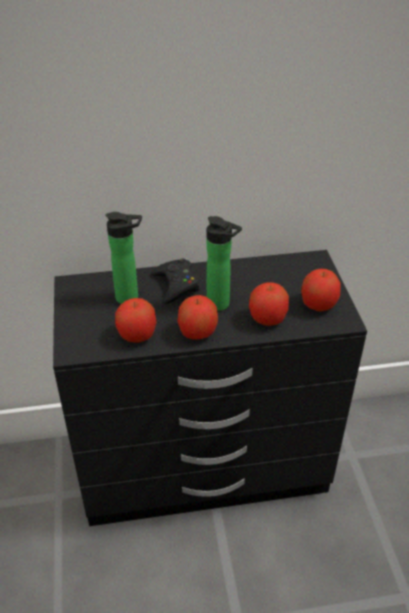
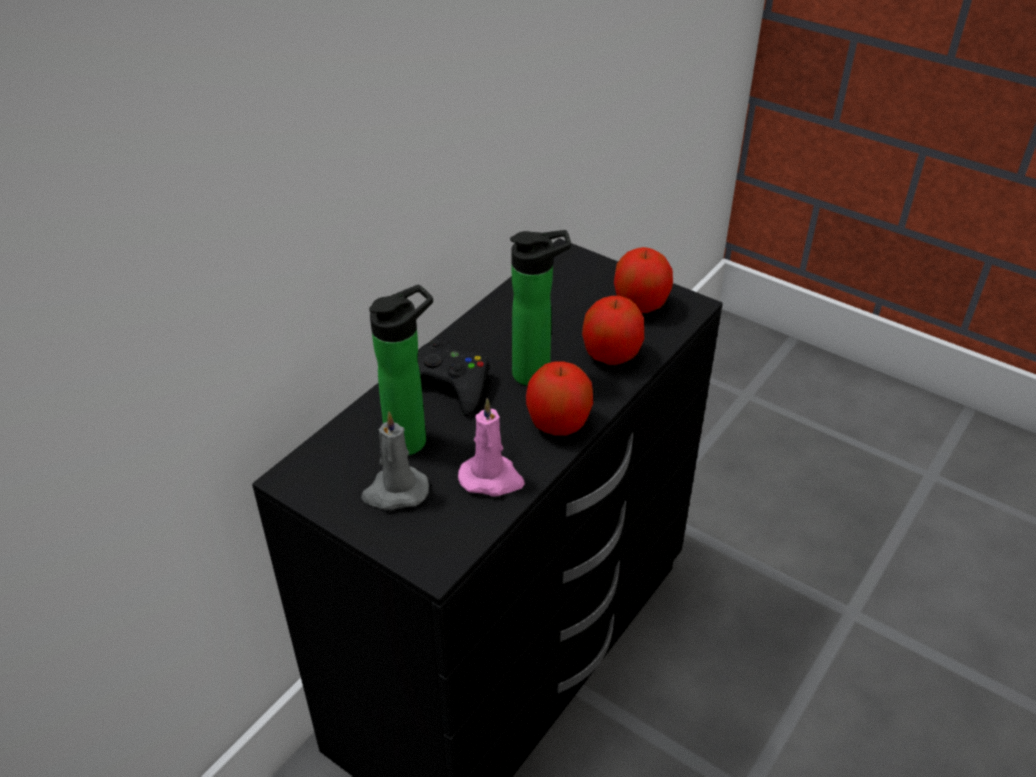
camera: 45 degrees left, 0 degrees up
apple [115,298,156,343] -> pink candle [458,398,525,497]
none -> grey candle [361,411,429,510]

